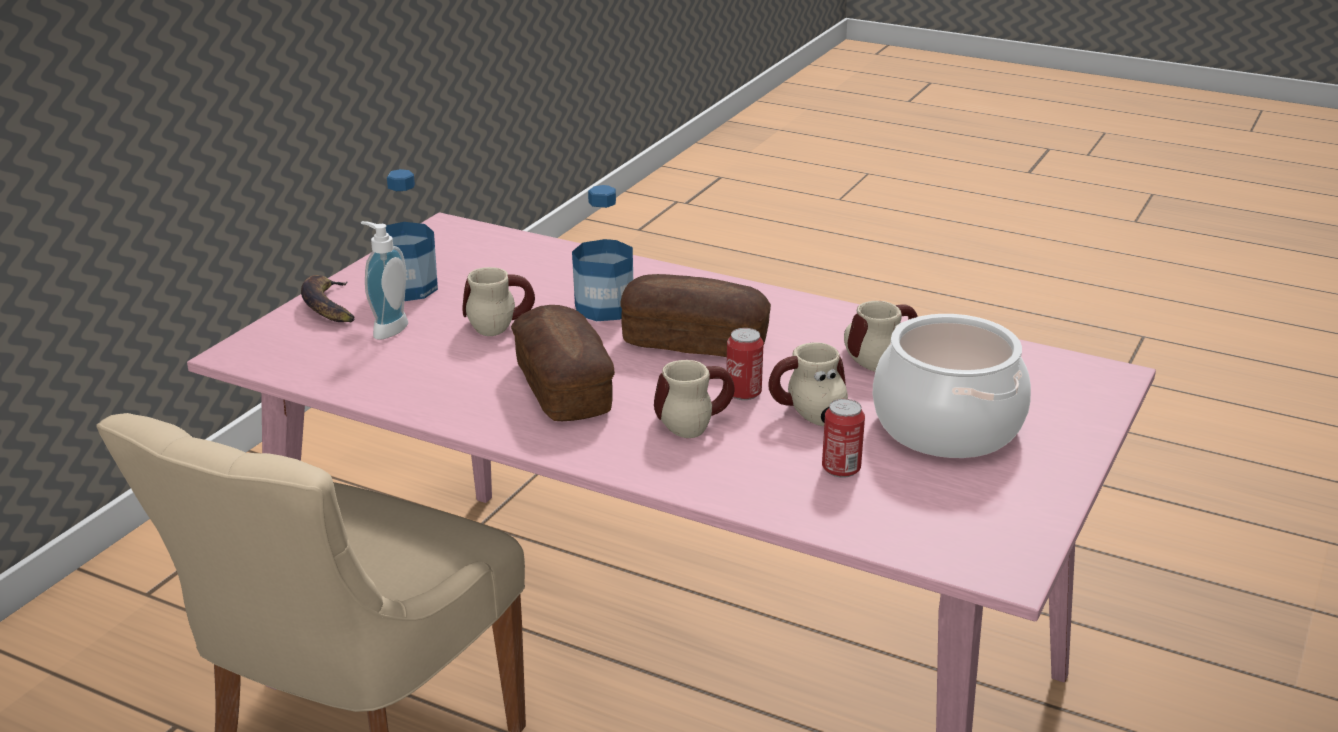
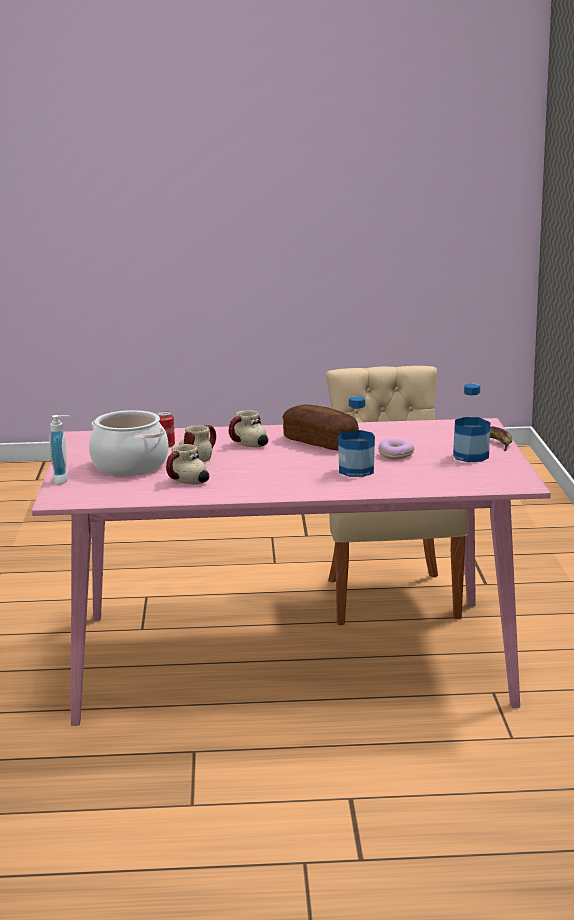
camera: 150 degrees right, 10 degrees down
soap dispenser [361,221,408,340] -> soap dispenser moved to [50,415,70,485]
mug [462,267,535,336] -> donut [378,439,414,460]
bread [620,274,771,357] -> none
can [726,328,764,400] -> none

